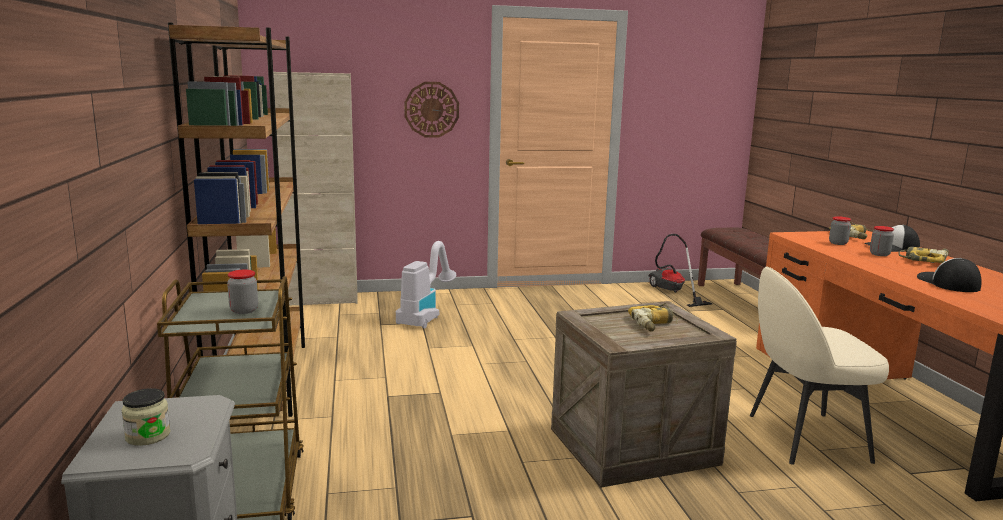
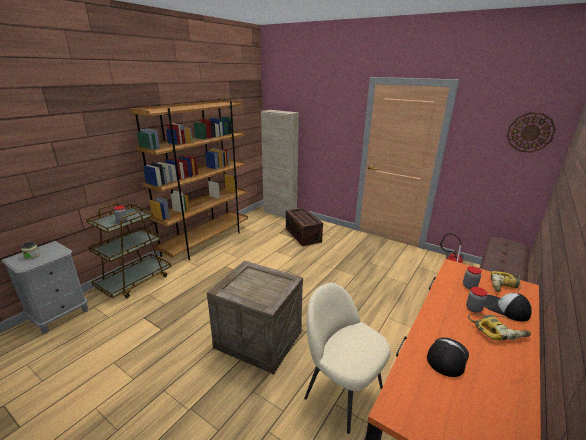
camera: 45 degrees right, 10 degrees up
vacuum cleaner [396,241,456,328] -> crate [286,208,323,246]
wall clock [404,82,459,137] -> wall clock moved to [507,112,556,153]
power drill [628,303,678,331] -> none

